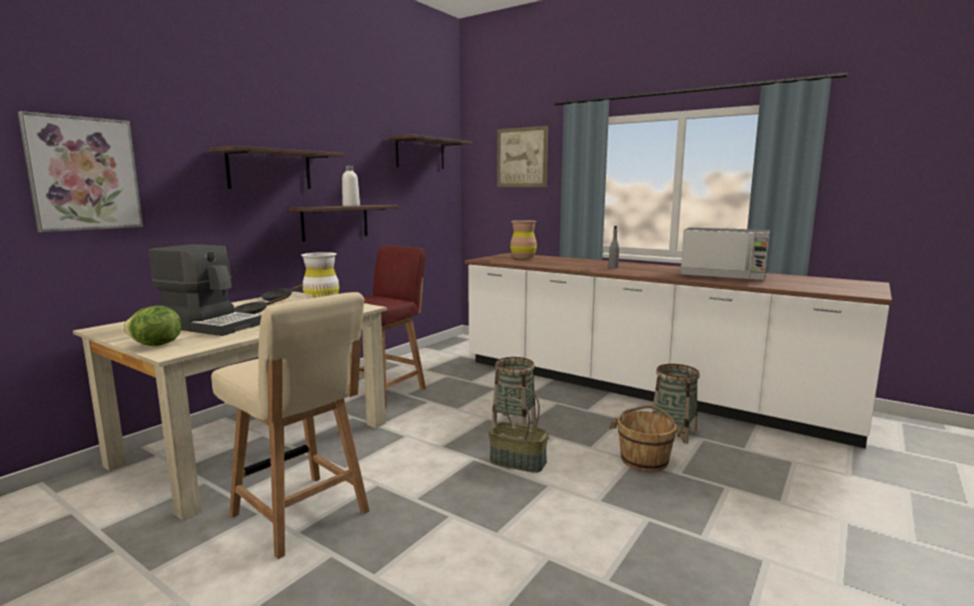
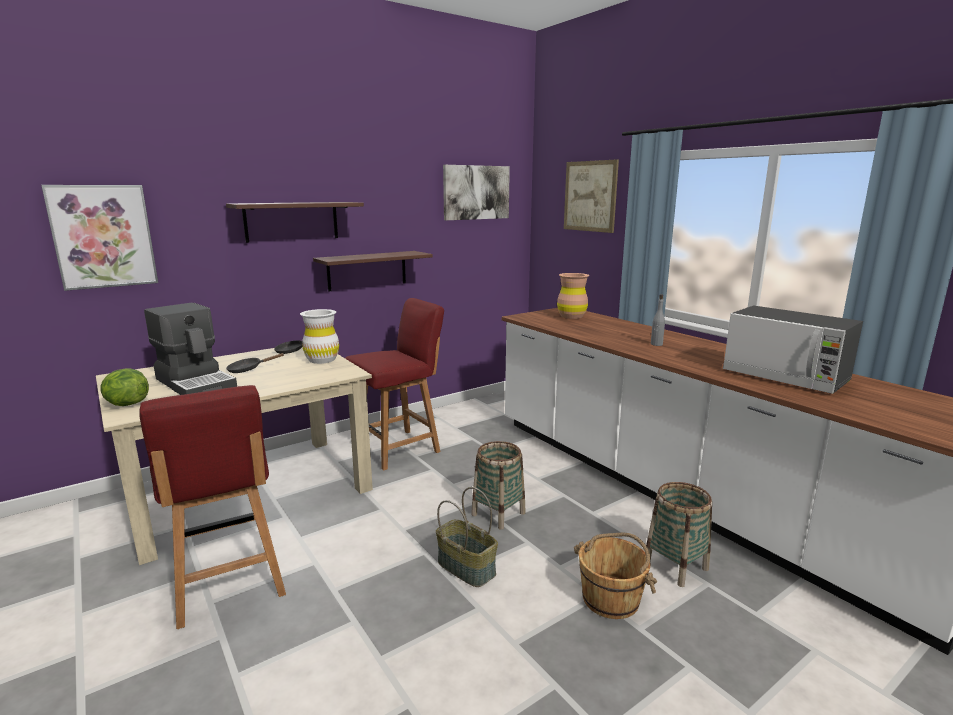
camera: 20 degrees right, 5 degrees up
beige chair [211,292,370,559] -> red chair [139,385,286,629]
white bottle [342,166,360,206] -> none
shelf [388,134,472,169] -> picture [443,165,510,220]

